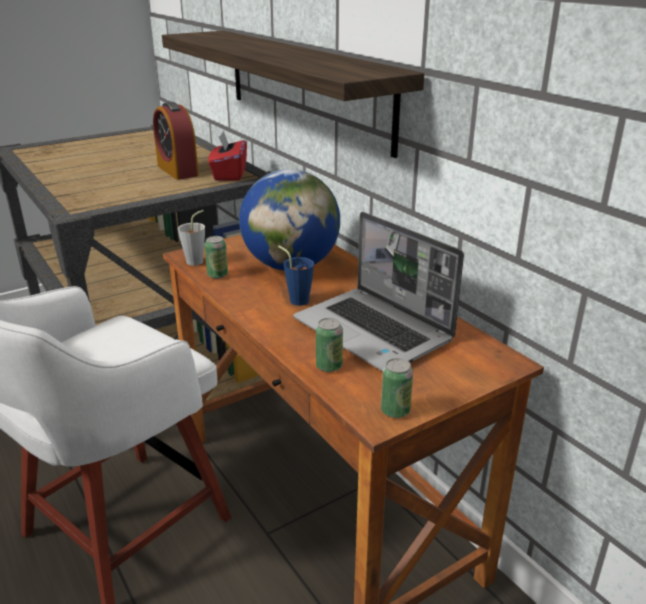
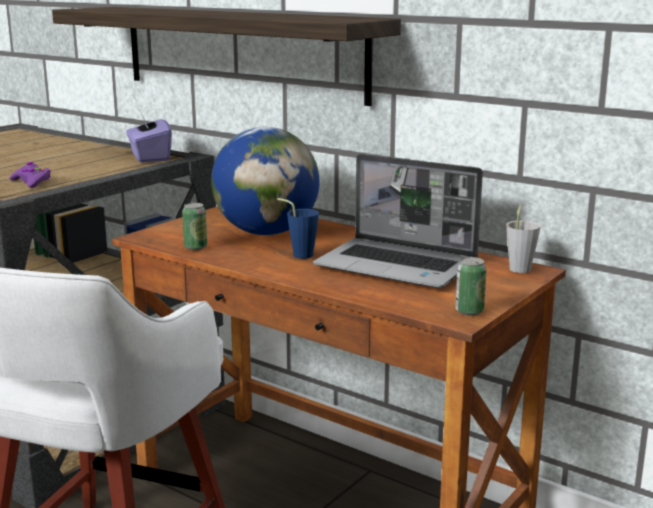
camera: 20 degrees left, 10 degrees down
alarm clock [153,102,199,180] -> none
grey cup [178,210,205,266] -> grey cup moved to [506,204,540,273]
red tissue box [208,131,247,181] -> purple tissue box [126,111,172,163]
can [316,318,343,372] -> none
none -> purple game controller [9,162,51,188]

